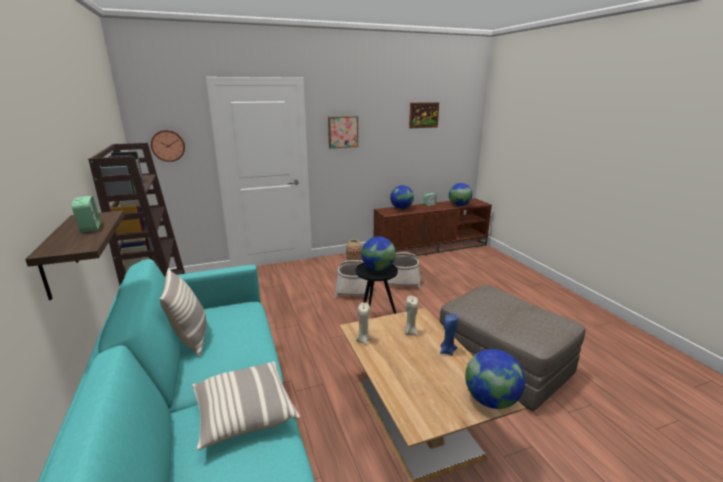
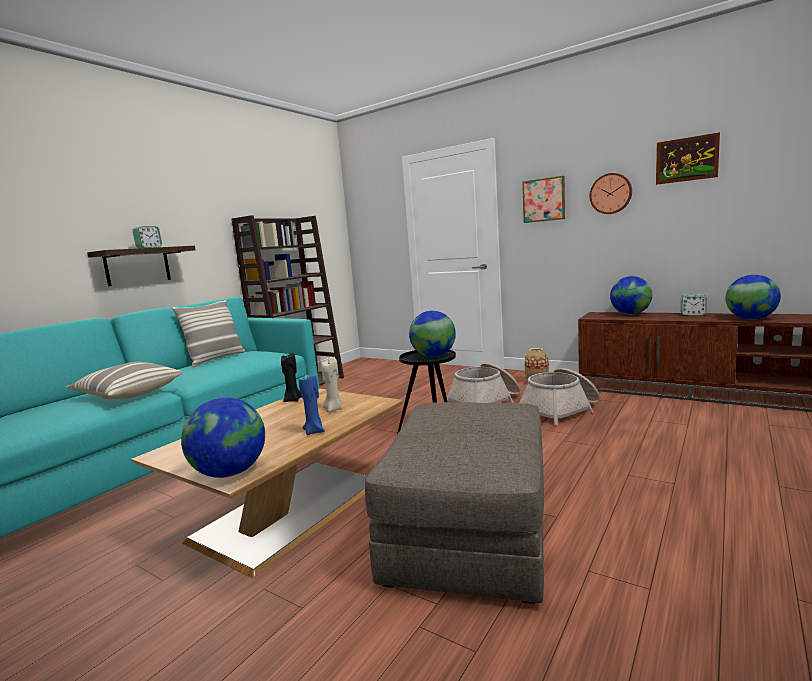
camera: 55 degrees right, 10 degrees down
wall clock [151,130,185,162] -> wall clock moved to [589,173,632,214]
beige candle [356,302,371,345] -> black candle [281,353,301,402]

